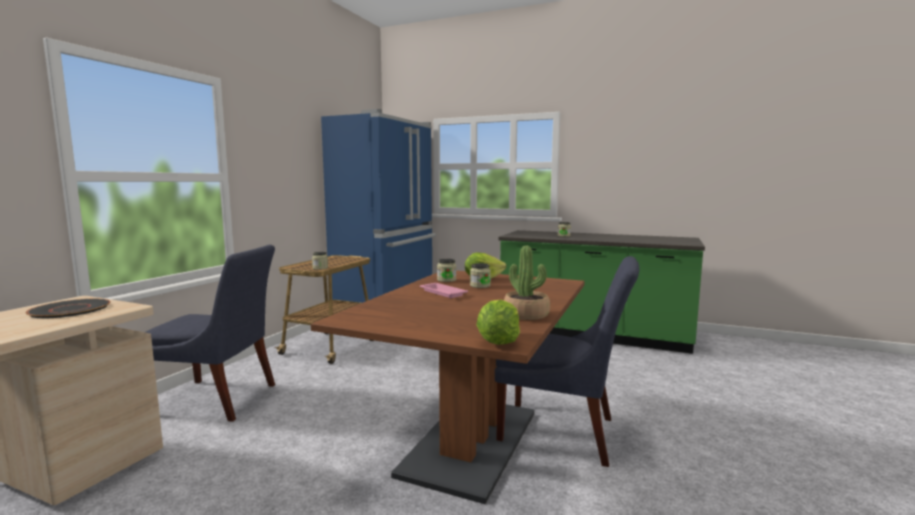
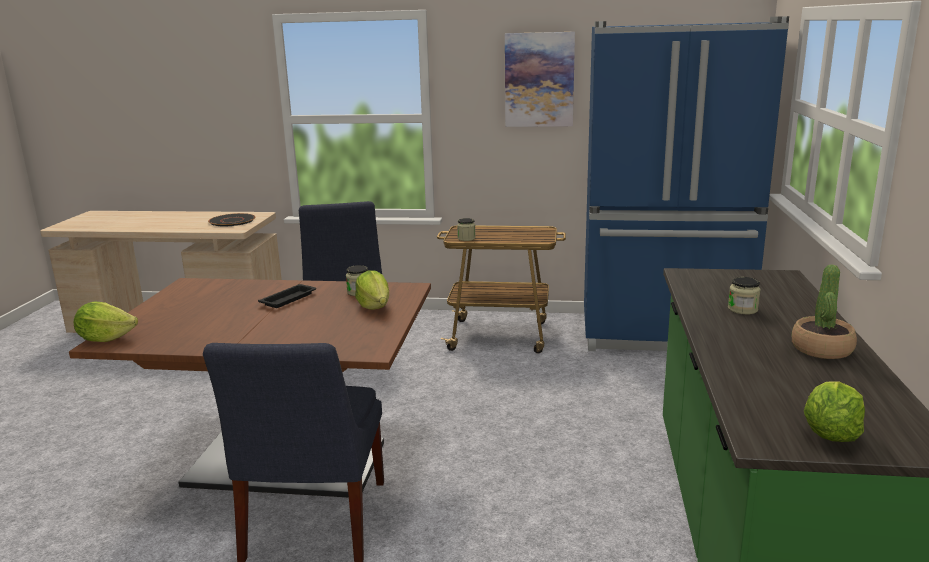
camera: 75 degrees right, 10 degrees up
pink tray [420,283,468,298] -> black tray [258,284,316,308]
jar [470,263,491,288] -> none
potted plant [504,246,550,320] -> potted plant moved to [792,265,857,359]
none -> picture [505,32,575,127]
none -> lettuce [804,381,865,442]

